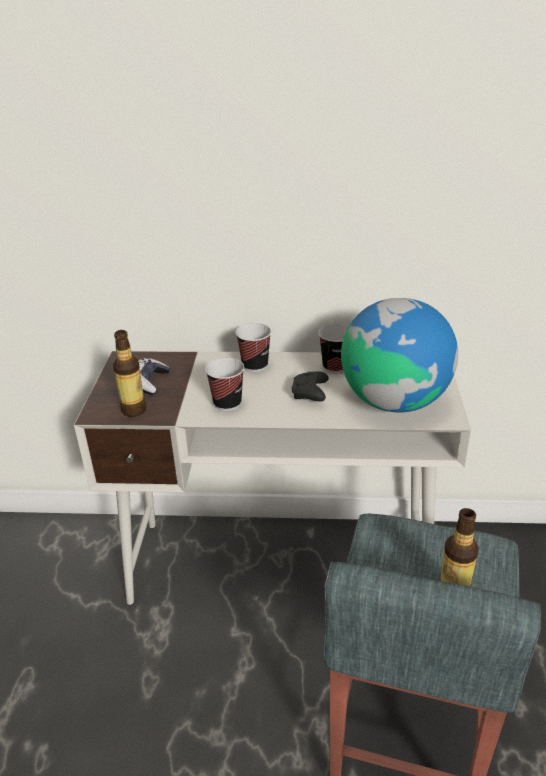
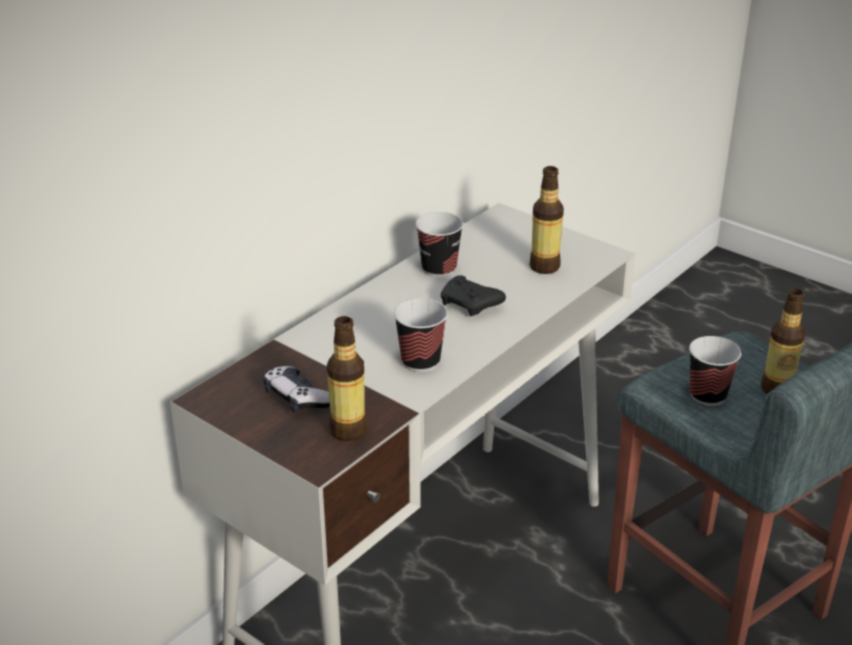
camera: 55 degrees left, 0 degrees up
cup [235,323,271,372] -> cup moved to [689,336,741,406]
globe [341,298,458,412] -> bottle [529,166,564,274]

